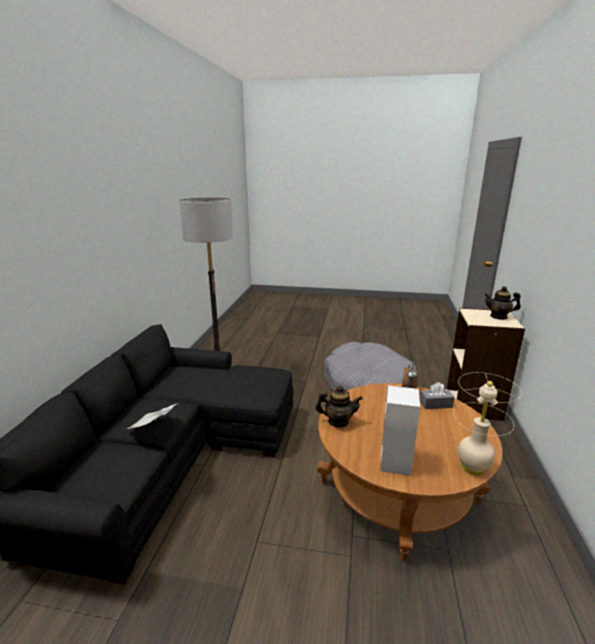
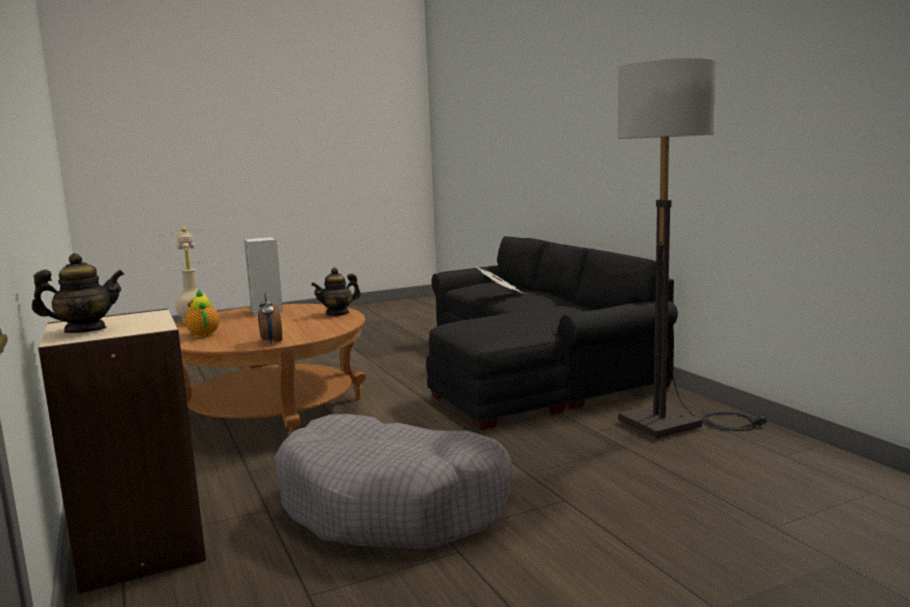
camera: 145 degrees right, 10 degrees down
grey tissue box [420,382,455,409] -> none
none -> teapot [185,289,219,338]

